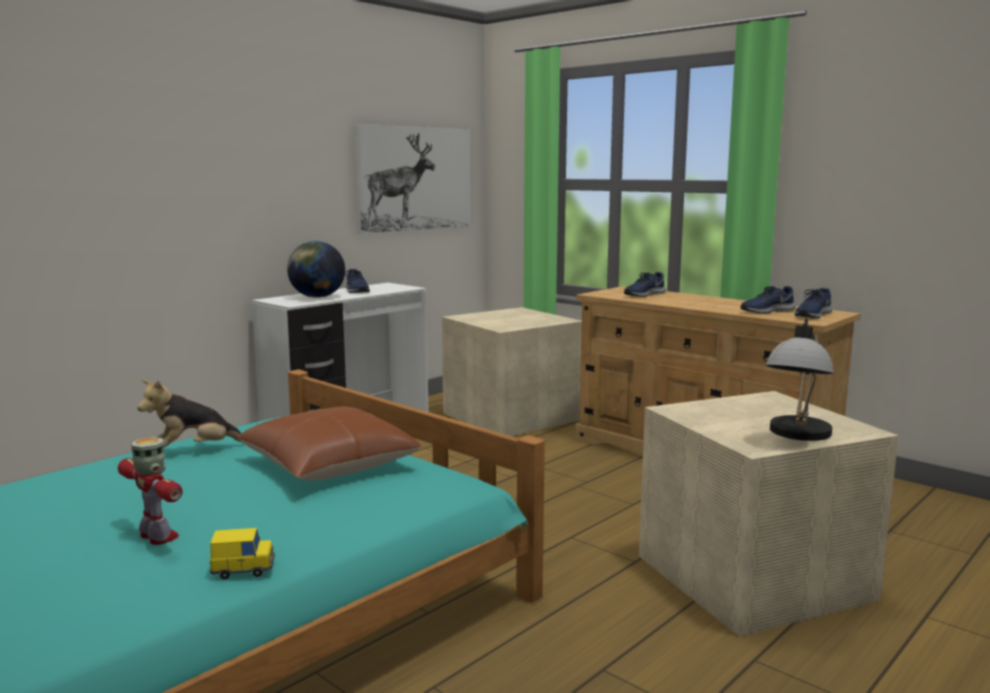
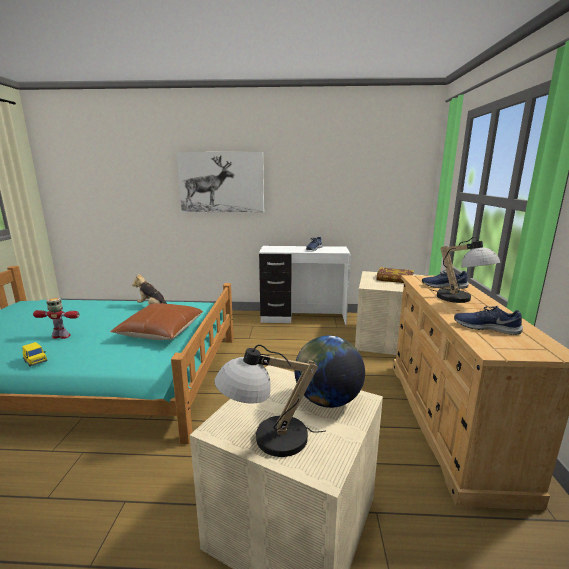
camera: 50 degrees right, 5 degrees up
toy robot [118,437,183,545] -> toy robot turned 90 degrees counterclockwise [33,298,80,339]
globe [287,241,345,298] -> globe moved to [294,336,365,408]
picture [353,124,470,234] -> picture moved to [176,152,264,212]
blue shoe [795,288,832,318] -> none
none -> book [377,267,414,283]
none -> table lamp [431,237,501,303]

